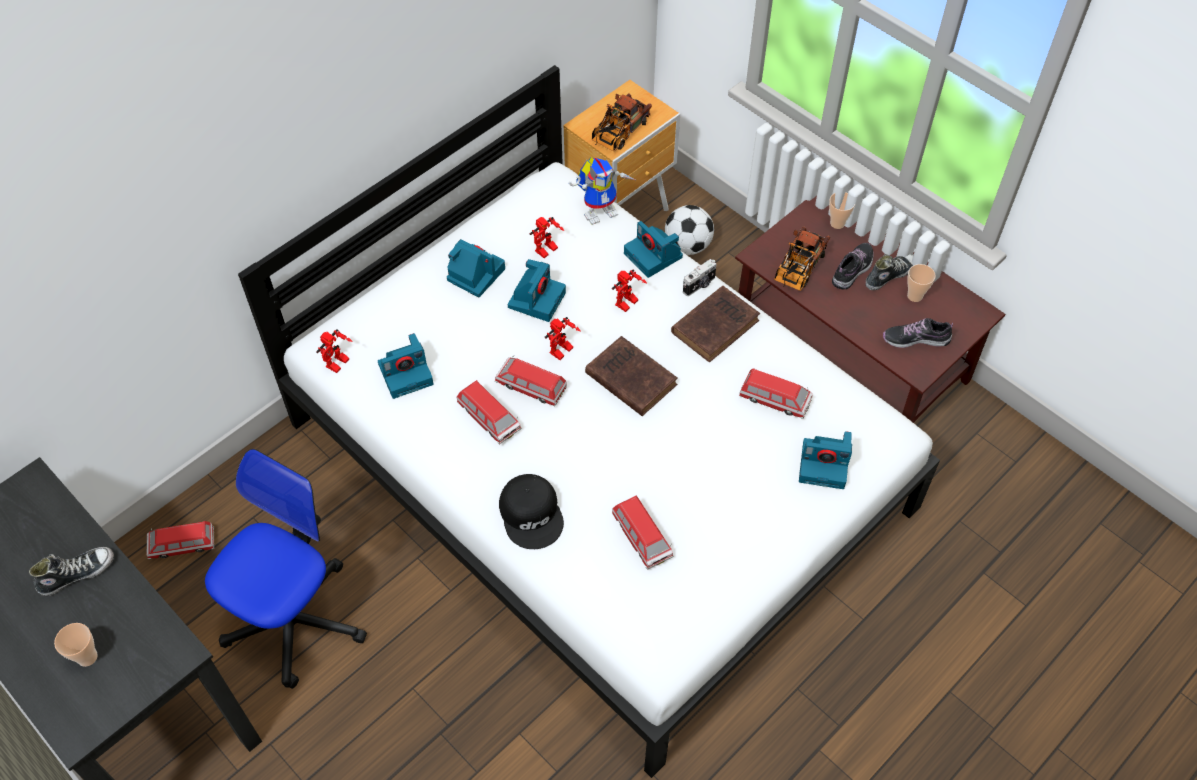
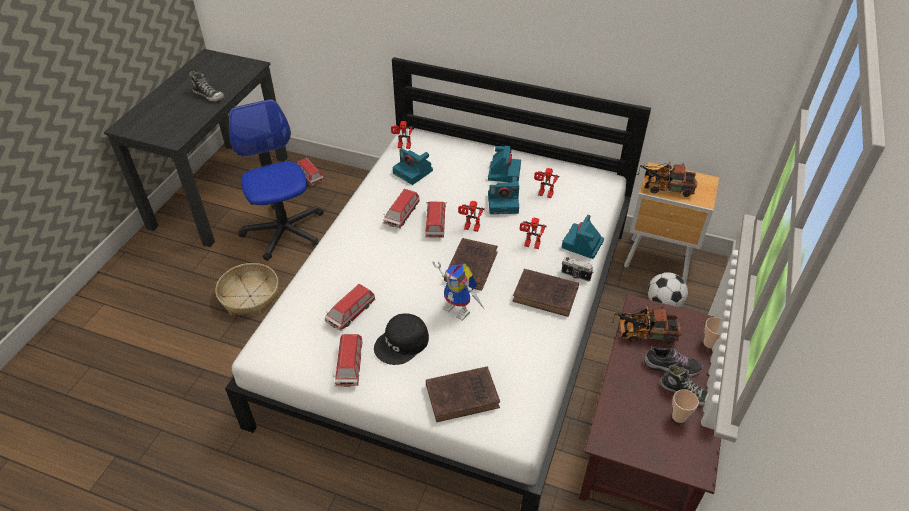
camera: 65 degrees right, 10 degrees down
cup [54,623,98,667] -> none
office chair [205,449,367,689] -> office chair turned 120 degrees counterclockwise [228,99,324,261]
black cap [499,474,564,549] -> black cap moved to [374,313,429,365]
toy robot [569,157,635,225] -> toy robot moved to [432,261,484,320]
toy car [739,368,813,419] -> toy car moved to [334,334,363,387]
camera [799,431,852,489] -> brown book [426,366,500,422]
shoe [883,318,953,348] -> none
none -> basket [215,263,279,315]

